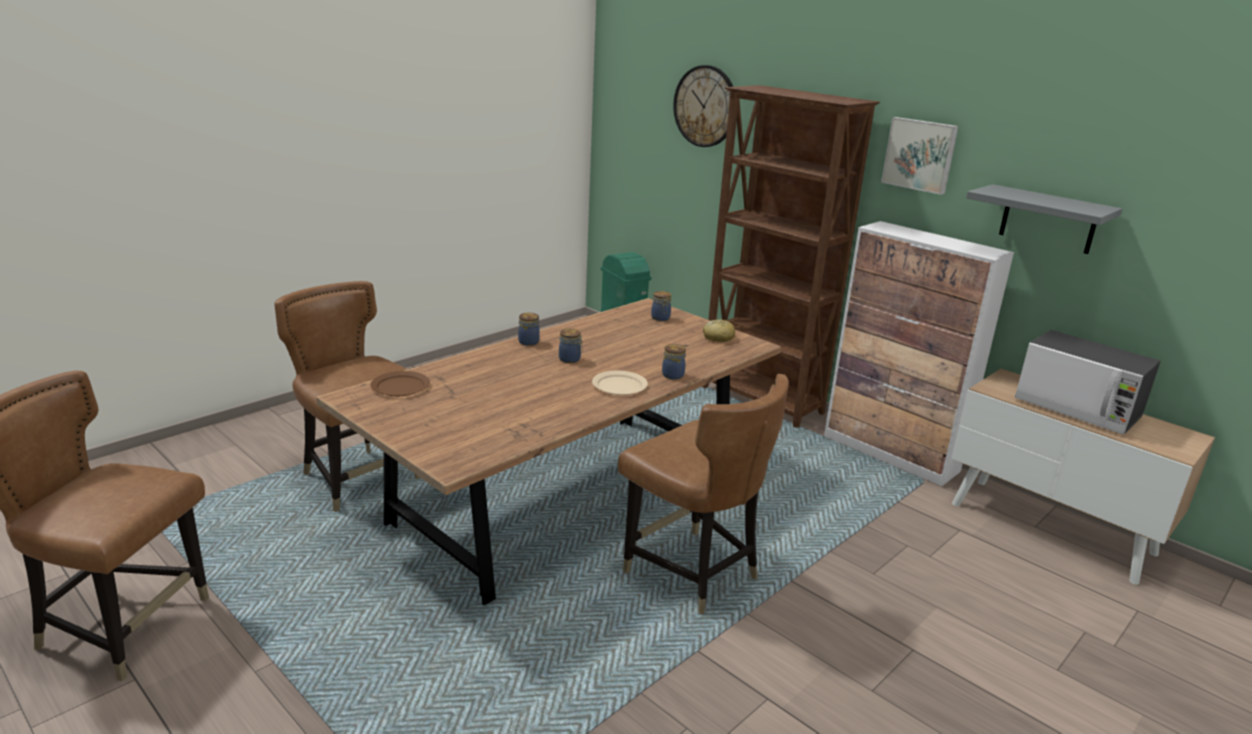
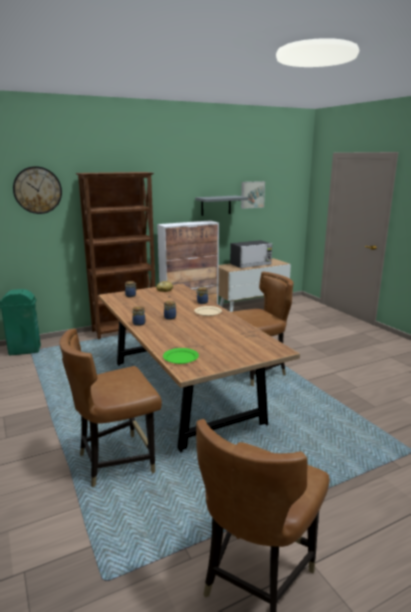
camera: 70 degrees left, 5 degrees down
brown plate [371,371,430,396] -> green plate [163,348,199,364]
picture [881,117,958,195] -> picture moved to [241,181,265,209]

